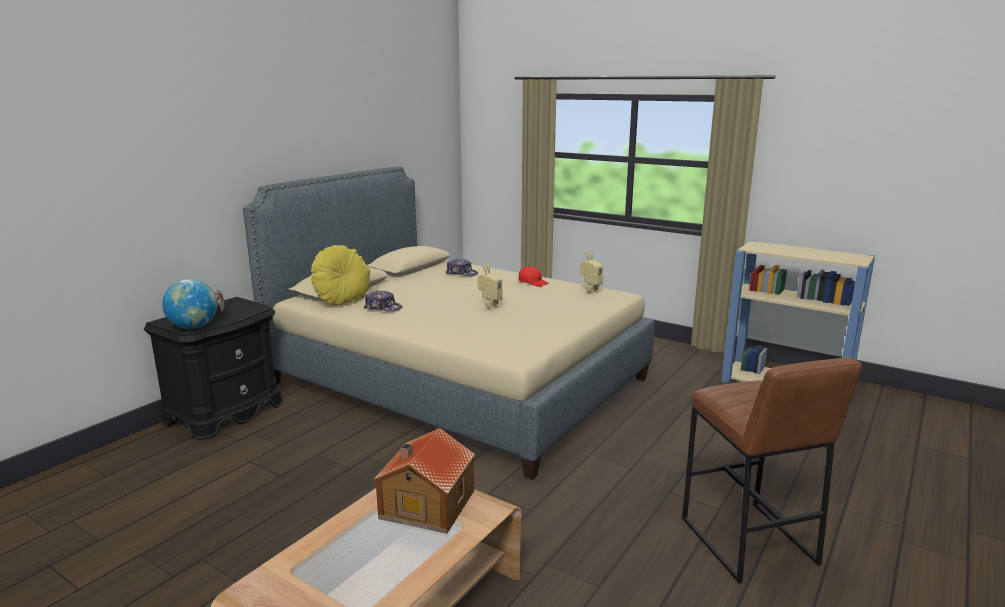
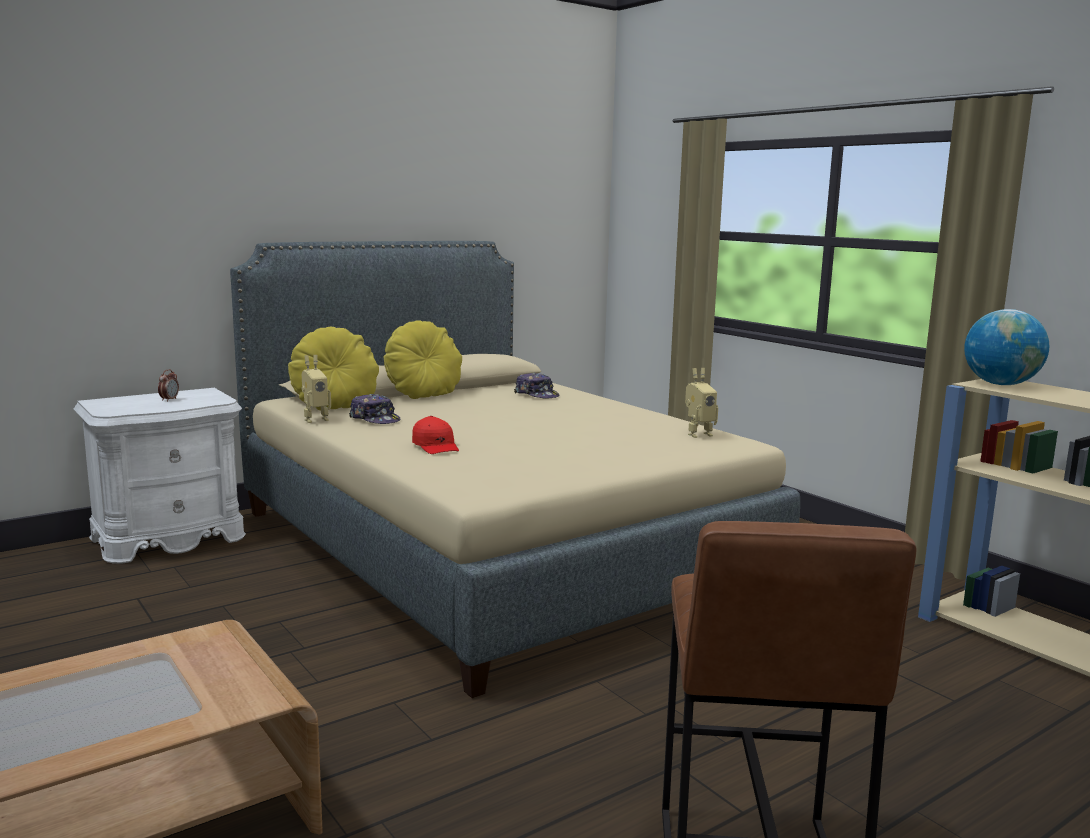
camera: 20 degrees right, 5 degrees down
black nightstand [144,297,283,439] -> white nightstand [74,388,246,564]
globe [162,279,217,329] -> globe moved to [964,309,1049,385]
toy house [373,428,475,534] -> none
toy robot [478,263,503,311] -> toy robot moved to [302,355,331,423]
red cap [519,266,549,287] -> red cap moved to [412,416,459,454]
none -> yellow pillow [384,320,462,399]

